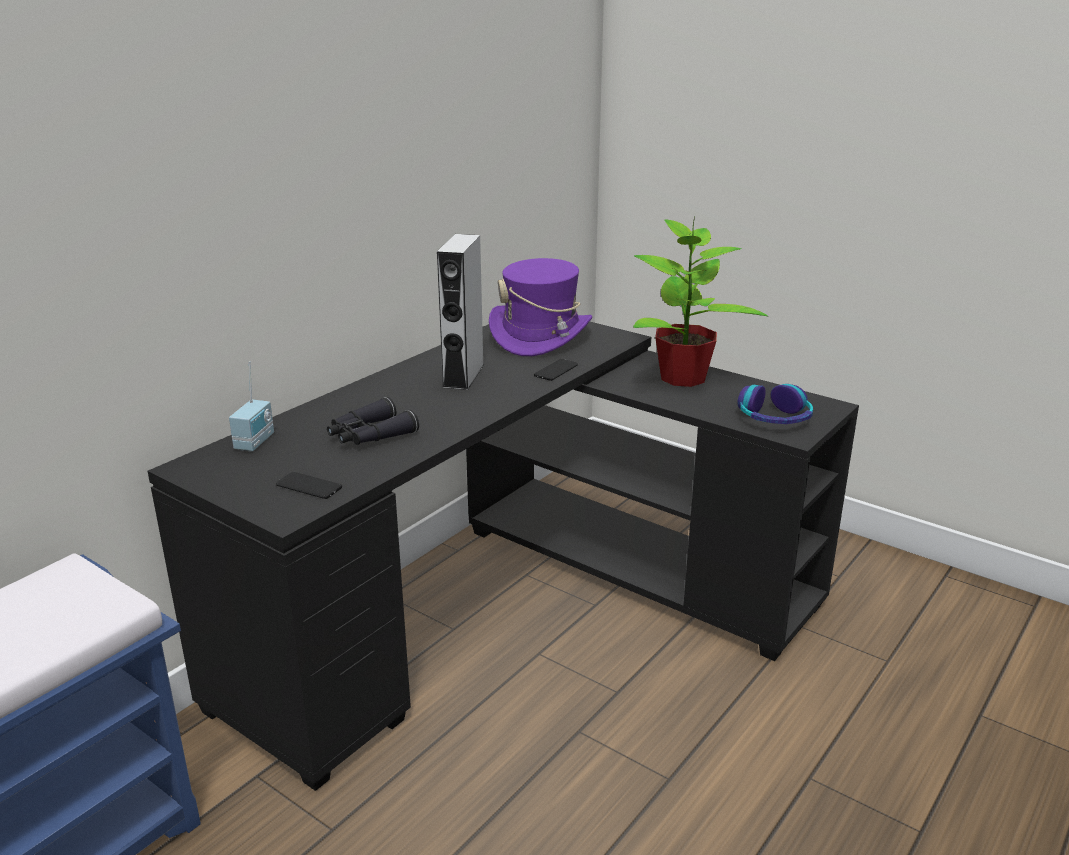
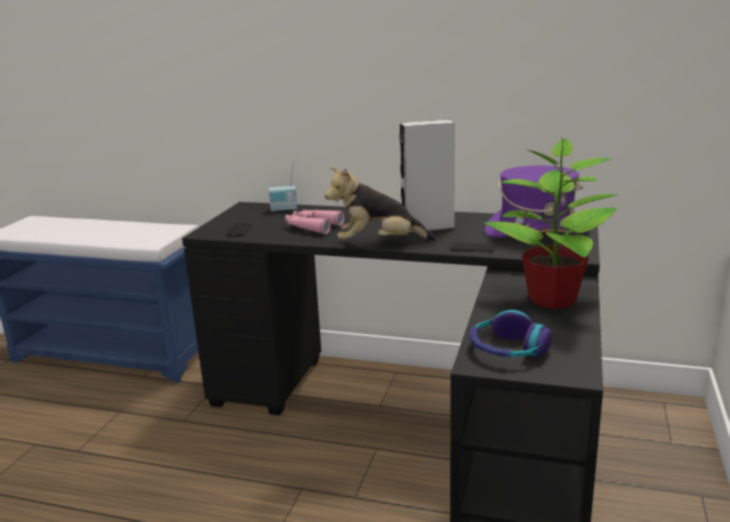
camera: 70 degrees right, 5 degrees down
black binoculars [327,397,419,445] -> pink binoculars [285,209,345,235]
none -> plush toy [325,167,436,240]

